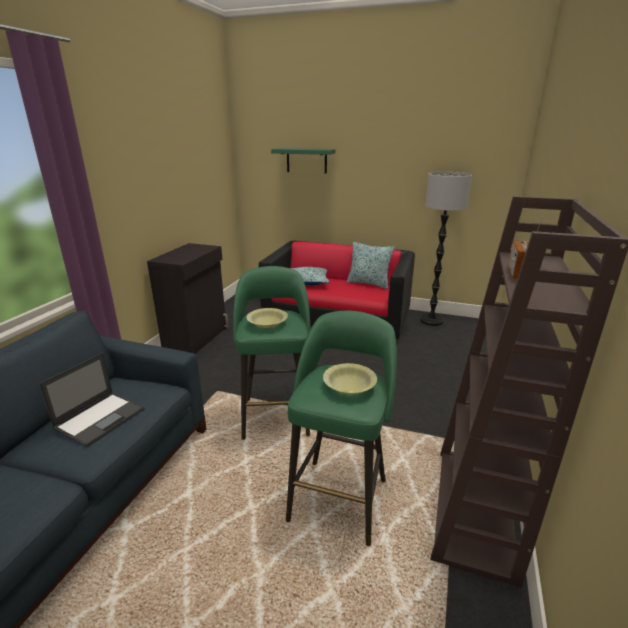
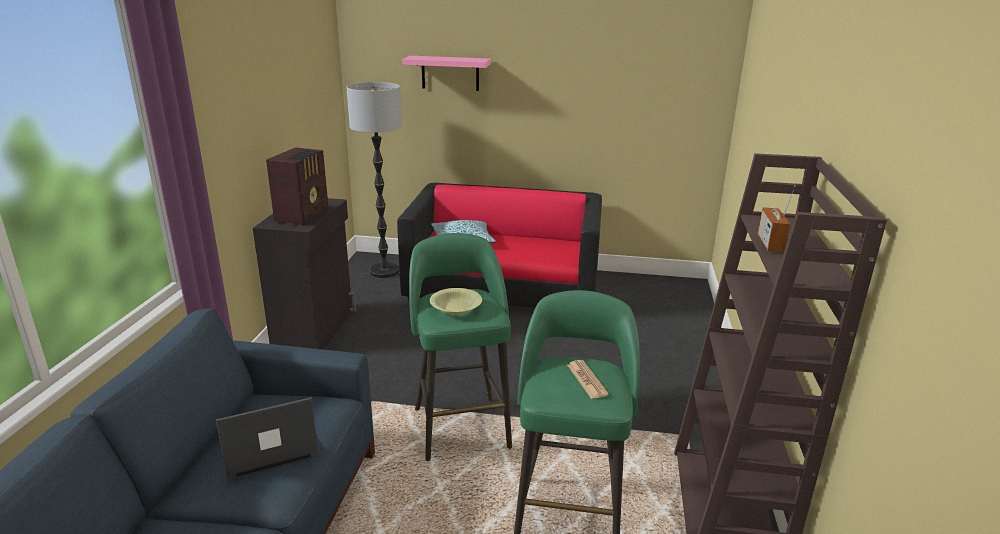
camera: 10 degrees left, 0 degrees up
laptop [39,353,144,447] -> laptop turned 135 degrees counterclockwise [216,397,319,481]
green shelf [271,148,335,174] -> pink shelf [402,56,491,91]
yellow bowl [323,363,377,395] -> newspaper [567,360,609,399]
pillow [347,242,395,289] -> none
floor lamp [420,172,472,326] -> floor lamp moved to [346,82,402,278]
none -> radio [266,147,329,226]

